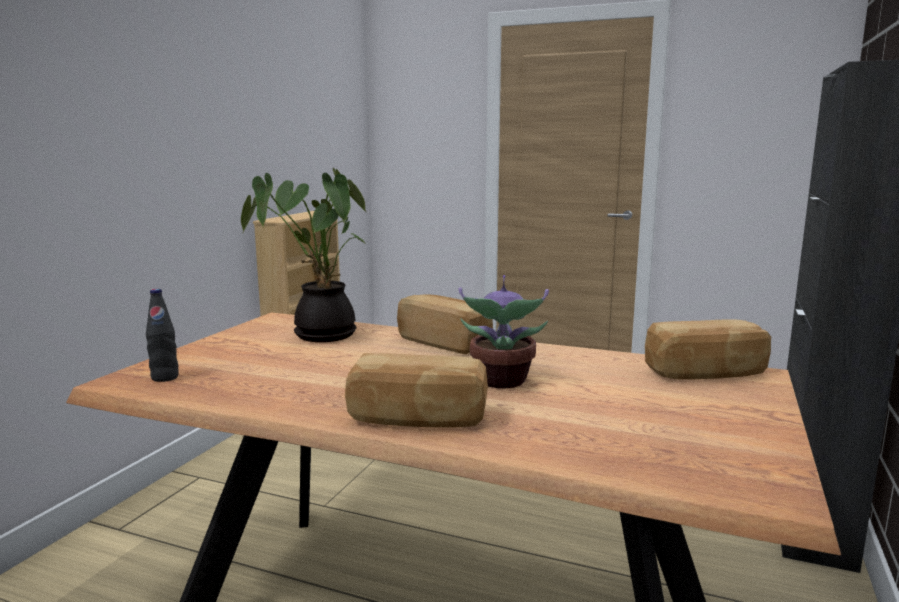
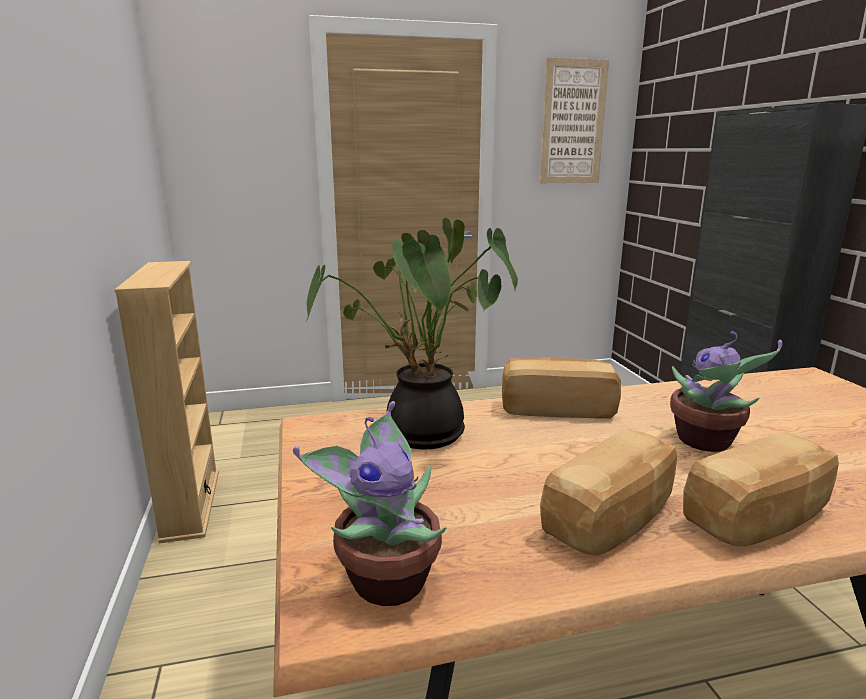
camera: 35 degrees left, 5 degrees up
black bottle [146,289,179,382] -> potted plant [293,401,447,606]
bread [645,319,771,380] -> bread moved to [540,429,677,556]
none -> picture [540,57,609,184]

